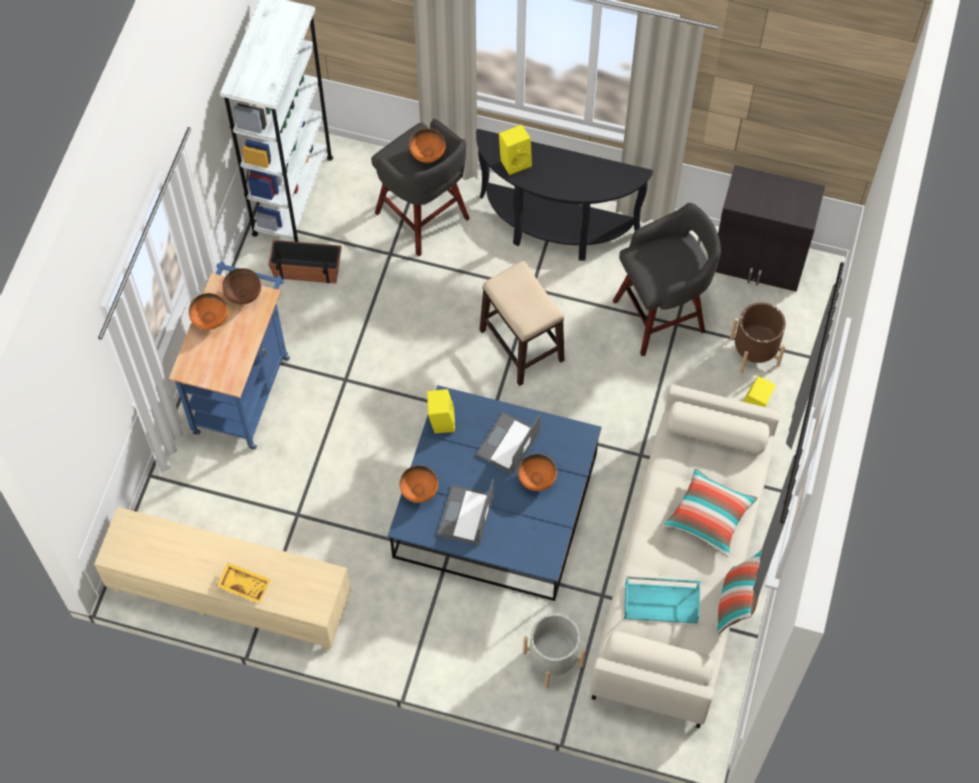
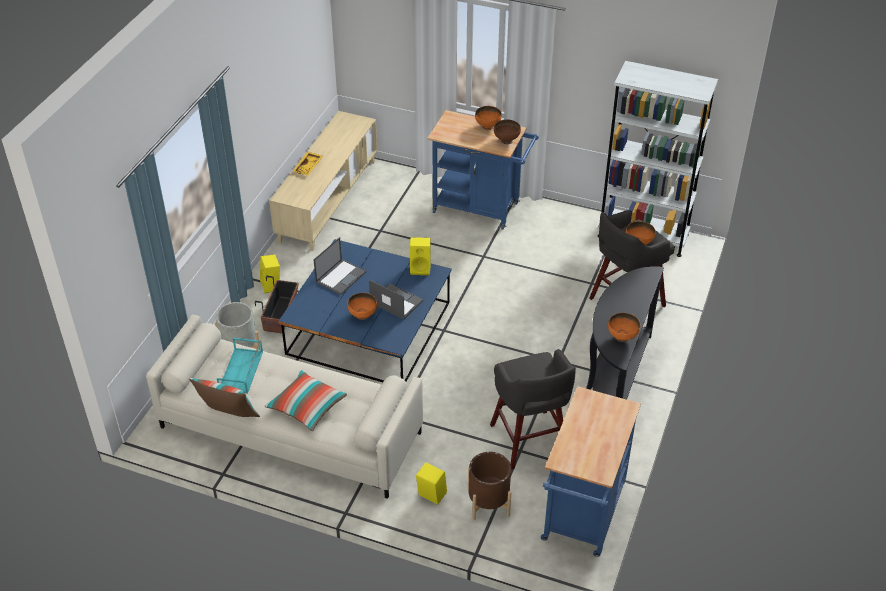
camera: 95 degrees right, 20 degrees down
planter [268,240,342,284] -> planter moved to [255,276,299,333]
orange bowl [399,465,438,503] -> orange bowl moved to [608,313,640,342]
laptop [437,479,494,545] -> laptop turned 105 degrees clockwise [314,237,366,295]
stool [480,261,564,386] -> none
yellow speaker [499,124,532,176] -> yellow speaker moved to [260,254,280,294]
black cabinet [716,165,825,292] -> blue cart [541,386,641,557]

